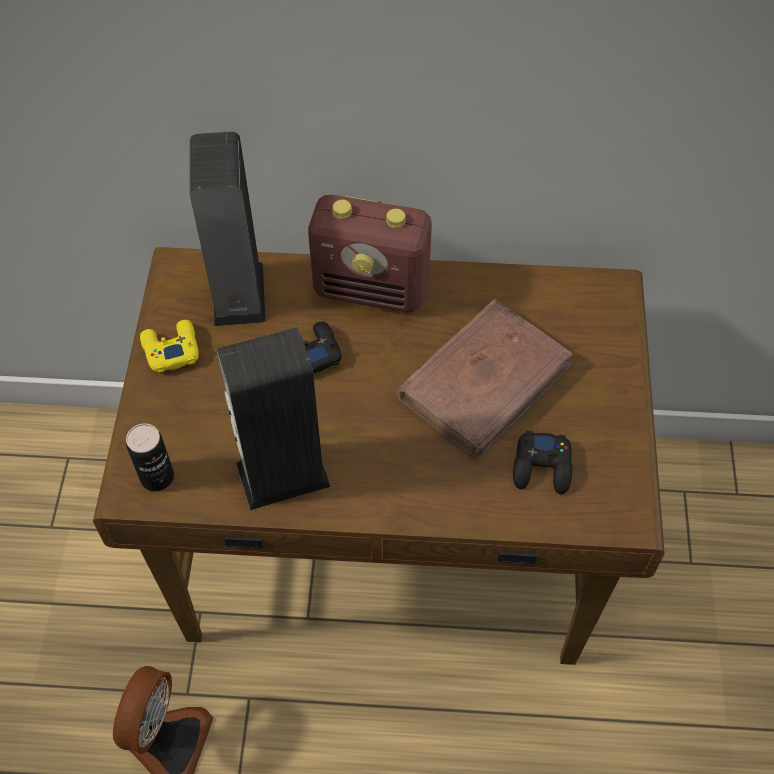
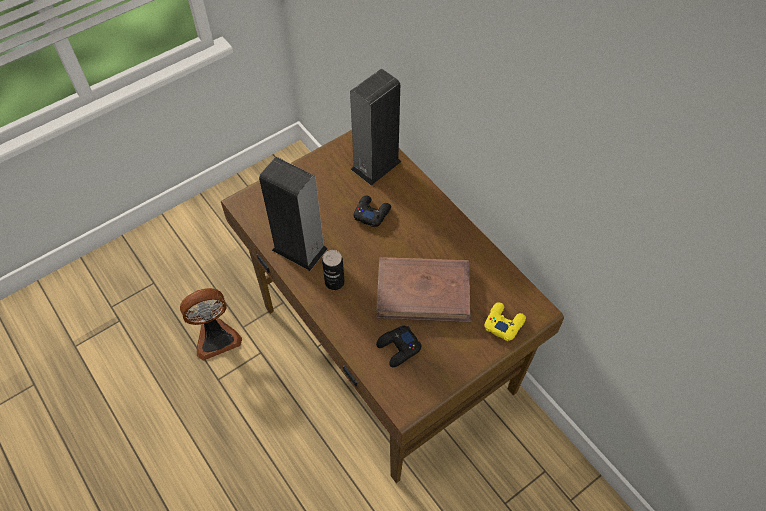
camera: 50 degrees right, 0 degrees up
can [126,423,174,491] -> can moved to [322,250,345,290]
yellow game controller [140,320,199,373] -> yellow game controller moved to [485,302,526,341]
radio [308,195,432,313] -> none

